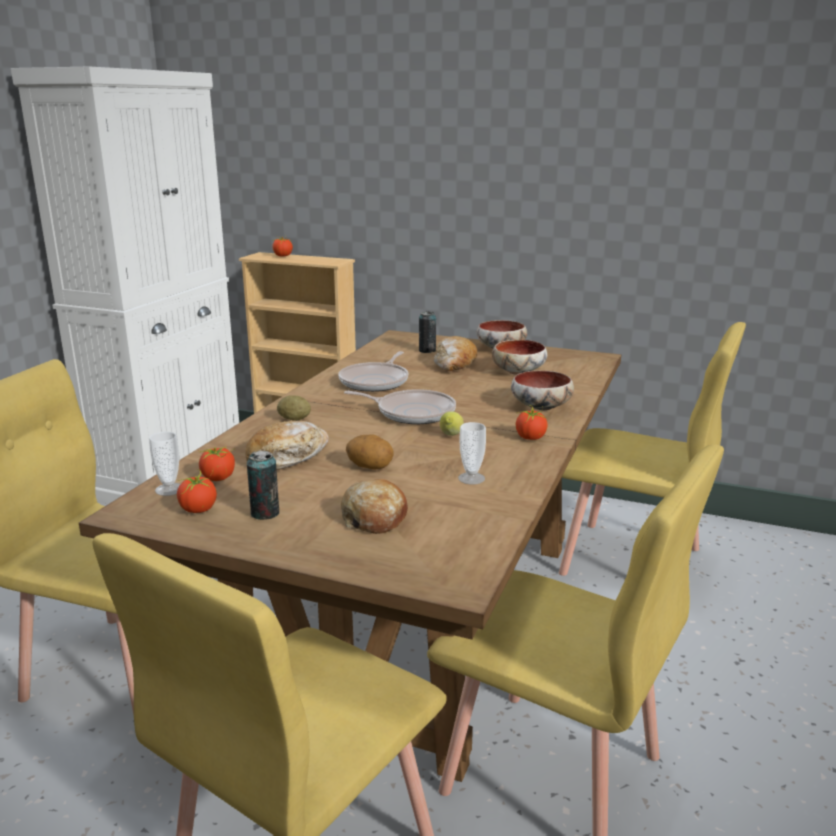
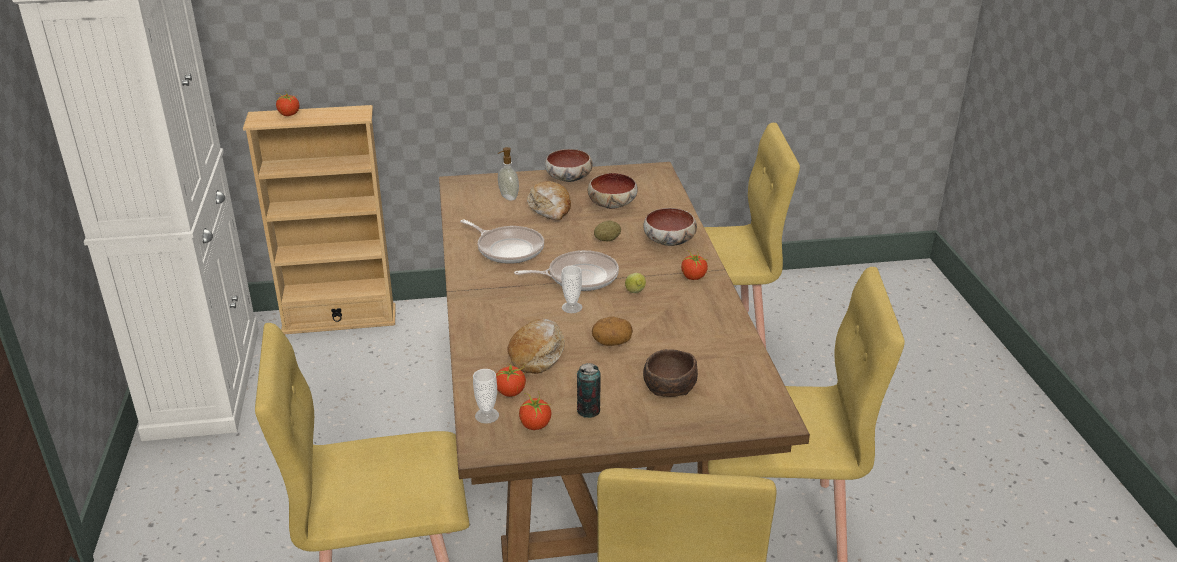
camera: 30 degrees left, 10 degrees up
potato [277,395,311,421] -> potato moved to [594,220,621,241]
frying pan [338,351,408,392] -> frying pan turned 45 degrees counterclockwise [460,220,544,264]
bread [341,479,408,534] -> brown bowl [643,349,698,397]
can [419,311,436,353] -> soap dispenser [498,147,519,201]
cup [458,422,486,484] -> cup moved to [561,266,582,313]

